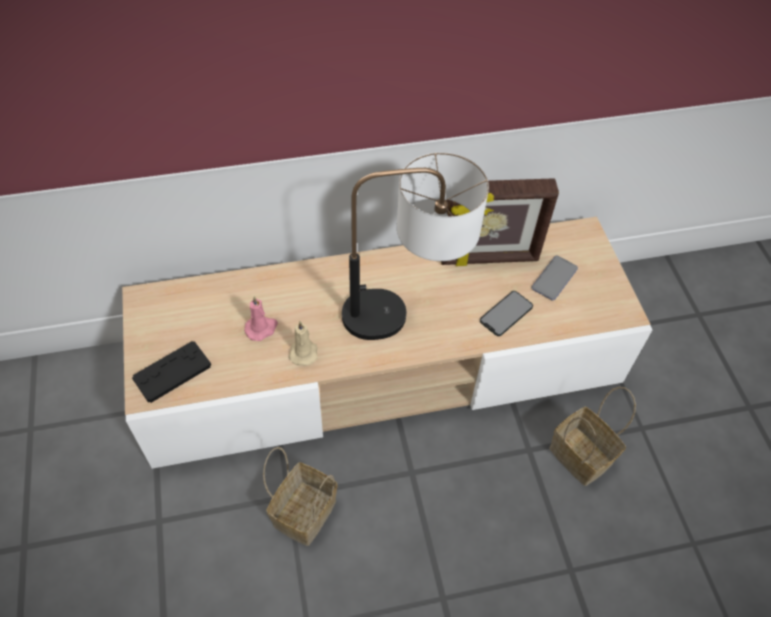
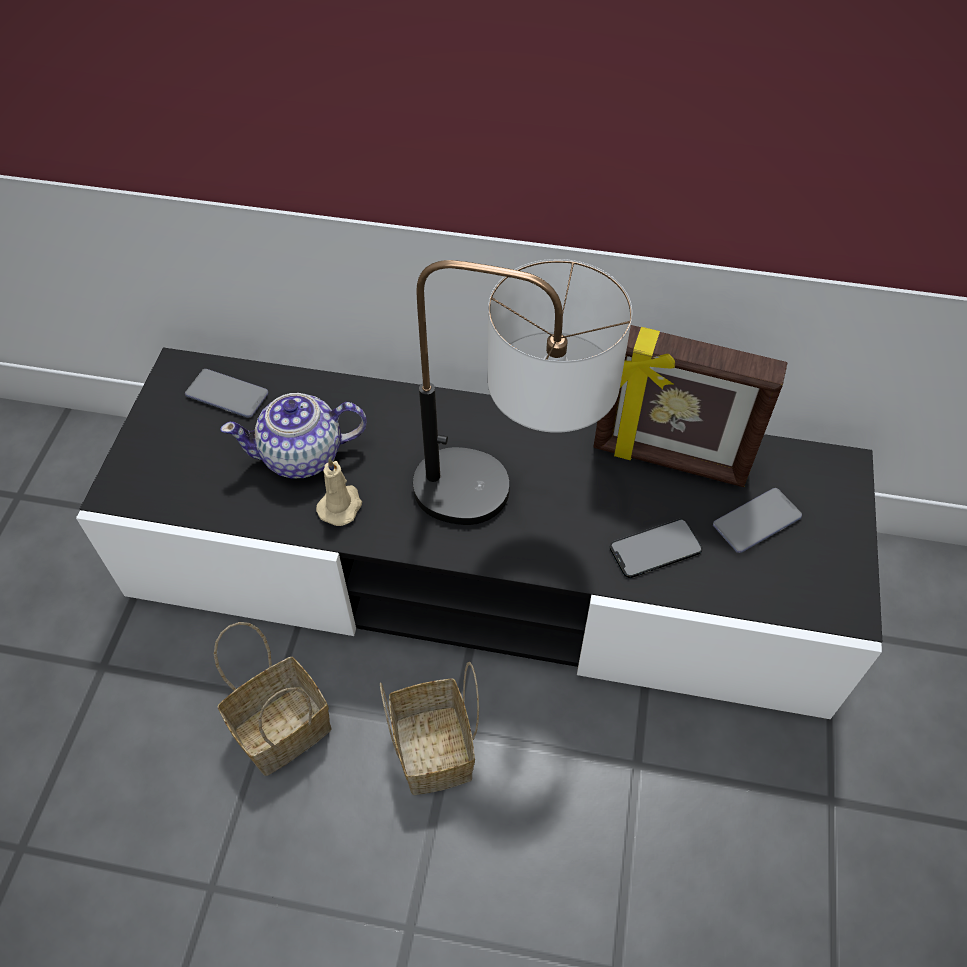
camera: 25 degrees right, 0 degrees up
beige tv stand [122,217,652,469] -> black tv stand [76,348,882,719]
black game controller [132,341,211,403] -> none
pink candle [244,296,278,341] -> teapot [221,393,367,479]
basket [549,387,636,486] -> basket moved to [380,662,479,795]
none -> phone [185,369,269,418]

